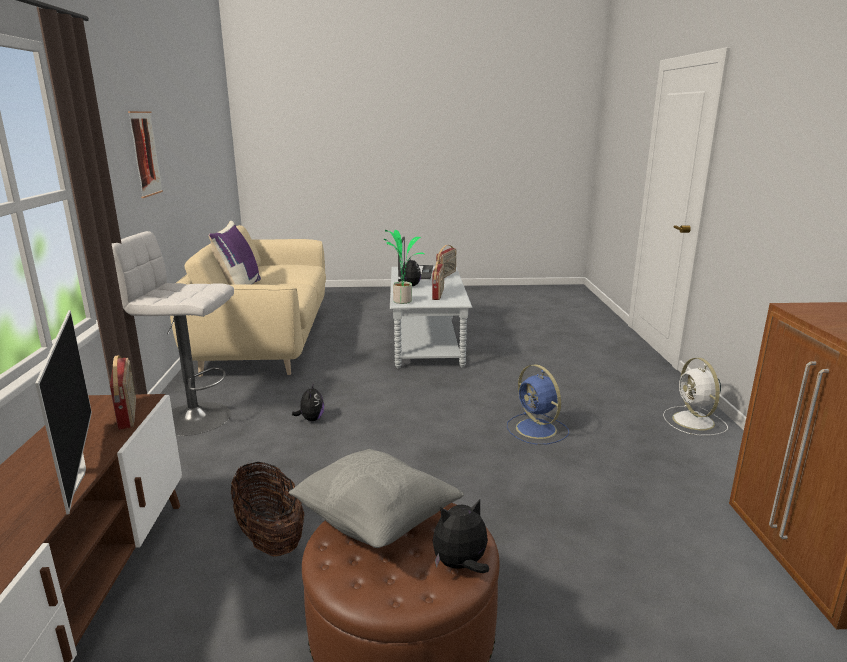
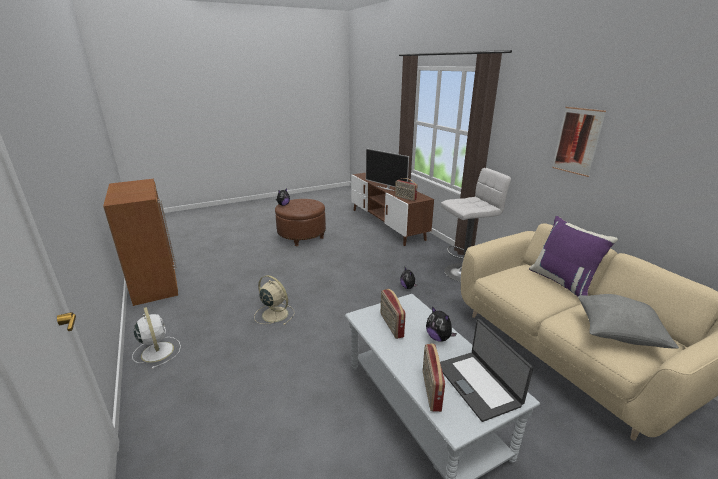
camera: 155 degrees right, 5 degrees up
basket [231,462,305,556] -> none
grey pillow [289,449,464,548] -> grey pillow moved to [578,294,679,349]
potted plant [384,230,424,304] -> none
blue fan [507,364,569,445] -> beige fan [254,275,295,325]

